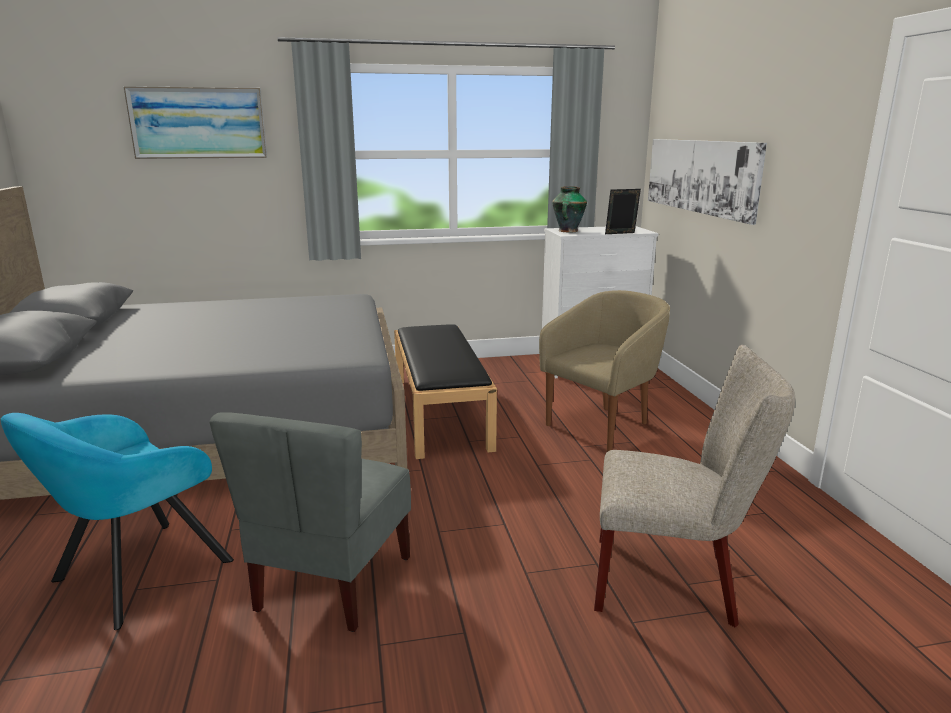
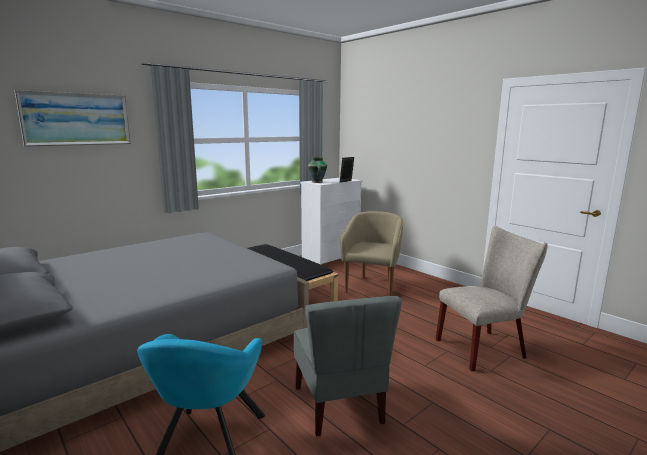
camera: 30 degrees left, 5 degrees down
picture [648,139,767,225] -> none

